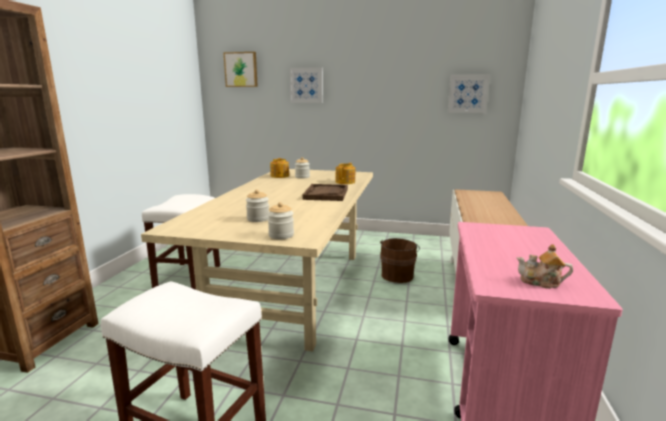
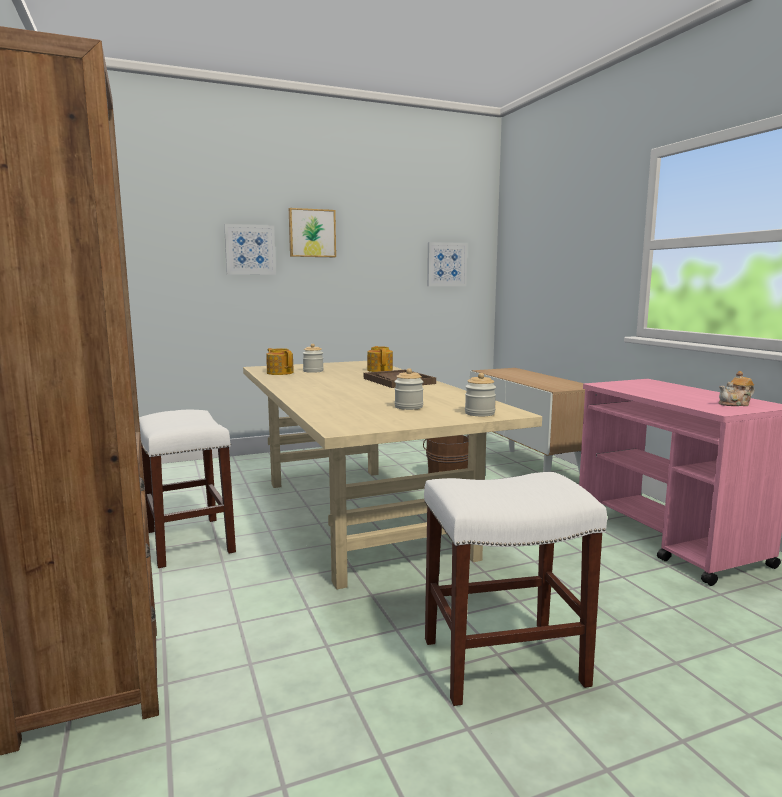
camera: 35 degrees left, 5 degrees down
picture [223,52,258,87] -> picture moved to [289,208,336,257]

